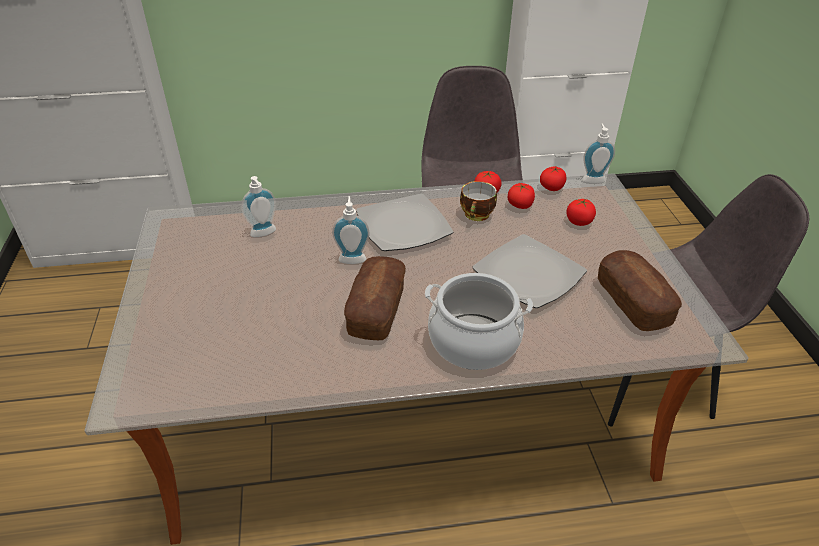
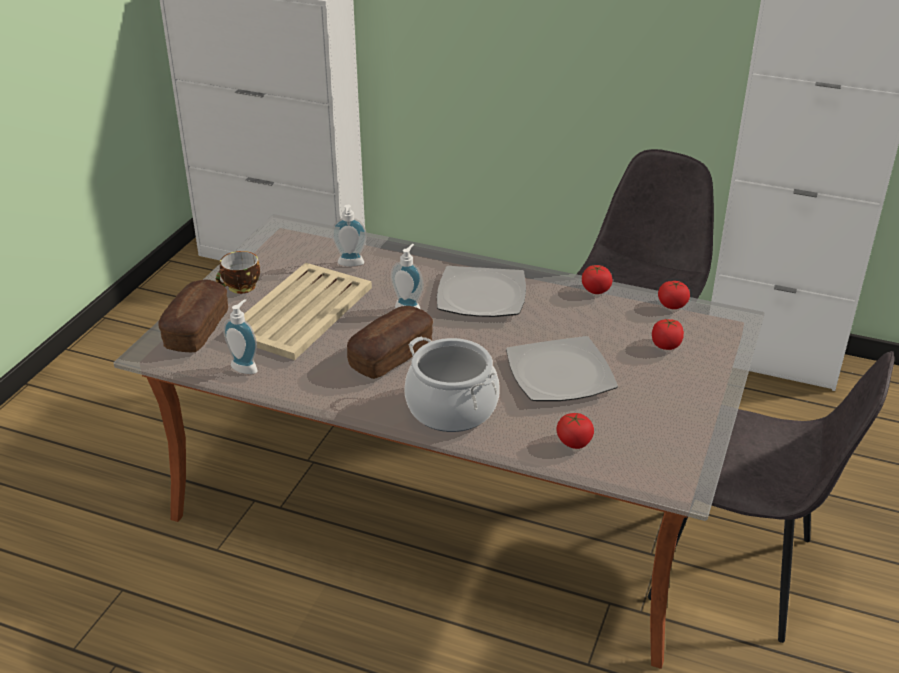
camera: 30 degrees right, 5 degrees down
cup [460,181,497,221] -> cup moved to [216,251,260,294]
tomato [508,183,535,209] -> tomato moved to [557,413,594,449]
soap dispenser [582,123,615,184] -> soap dispenser moved to [224,299,258,374]
bread [598,250,682,331] -> bread moved to [158,280,228,352]
none -> beige tray [244,263,372,360]

